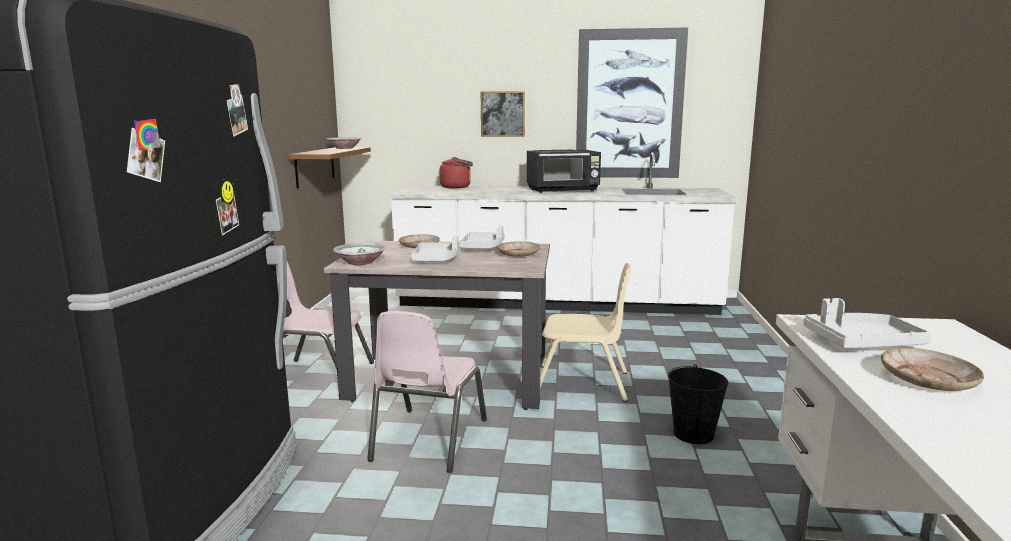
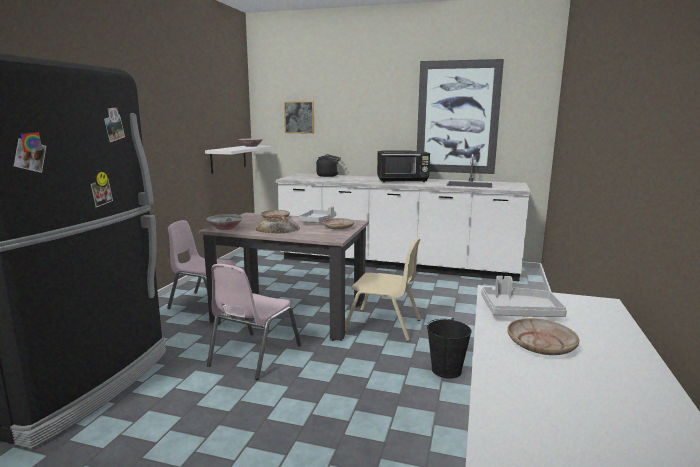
camera: 10 degrees right, 0 degrees up
brown shelf [288,147,371,188] -> white shelf [205,145,271,174]
grey tray [411,235,460,262] -> bread [255,215,300,234]
red kettle [439,157,473,188] -> black kettle [316,154,341,177]
picture [481,91,525,137] -> picture moved to [284,101,314,134]

